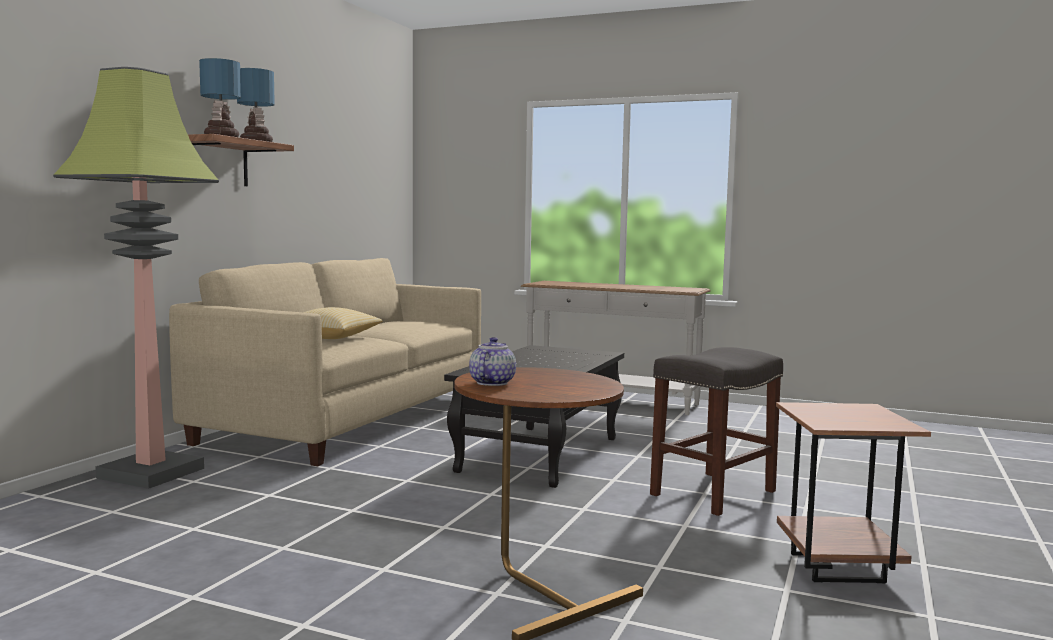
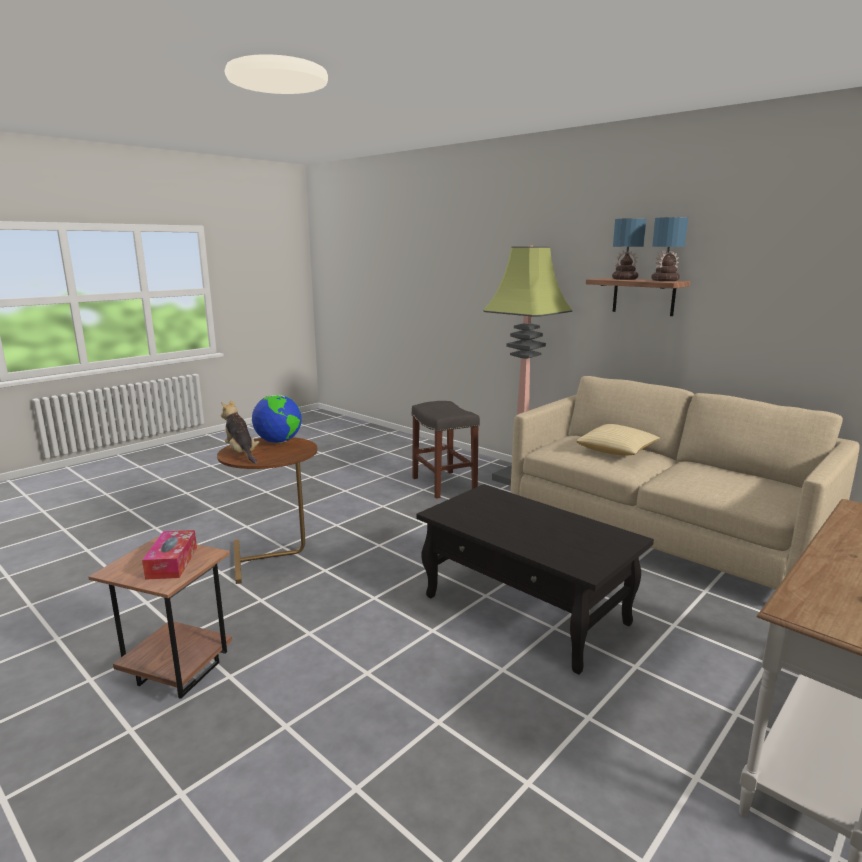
camera: 110 degrees right, 10 degrees up
teapot [469,337,516,386] -> globe [252,395,302,443]
grey stool [650,347,783,516] -> grey stool moved to [411,401,480,499]
none -> tissue box [142,530,197,580]
none -> plush toy [221,400,259,464]

